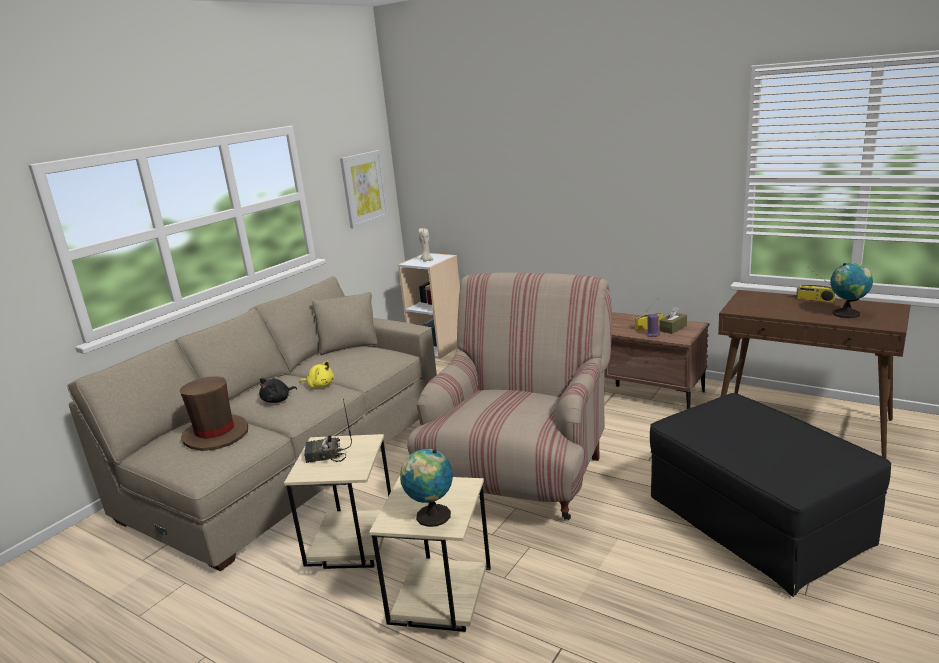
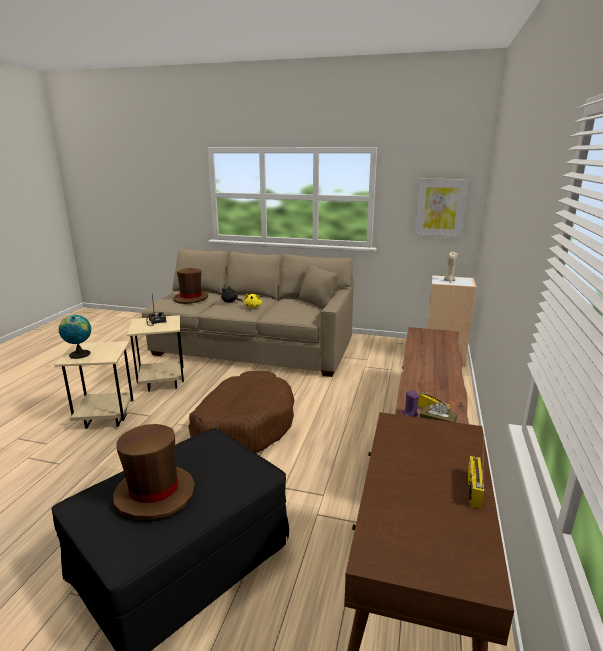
camera: 70 degrees right, 0 degrees up
beige armchair [407,272,612,520] -> brown dog bed [188,371,295,453]
globe [830,263,873,318] -> none
none -> brown hat [113,424,195,519]

